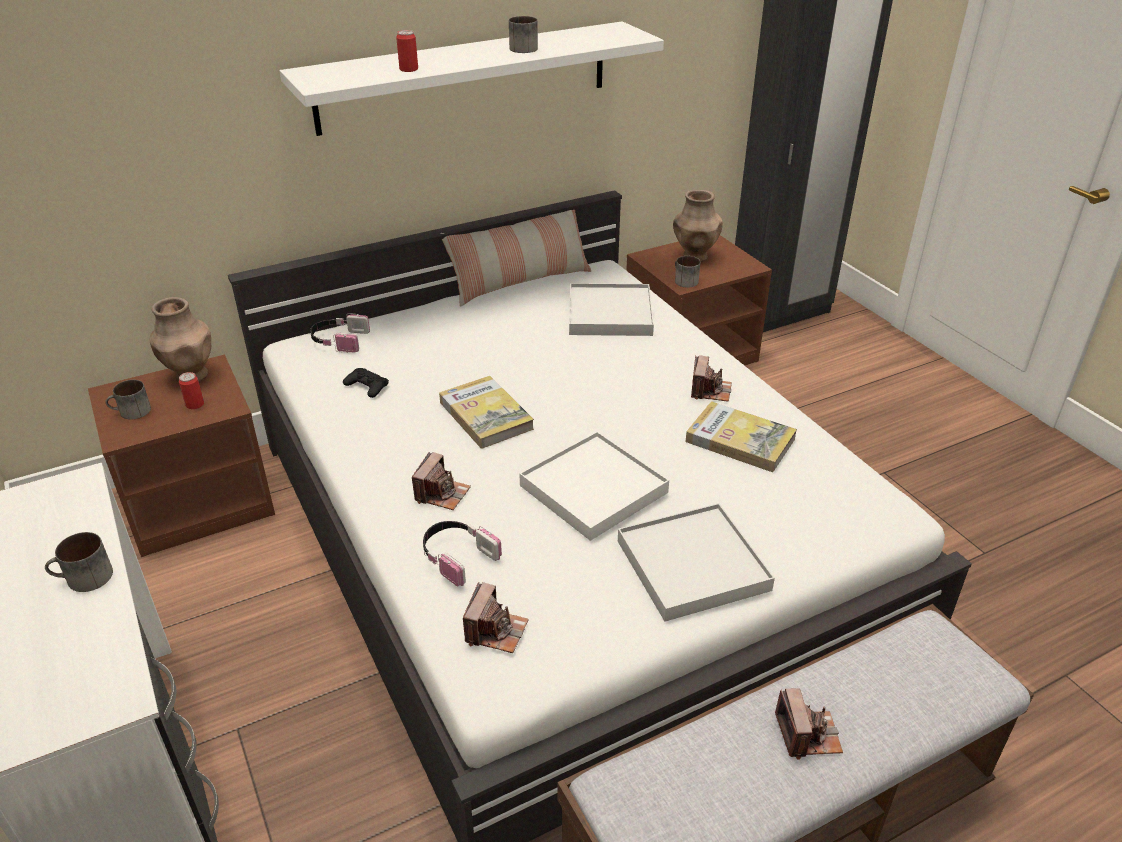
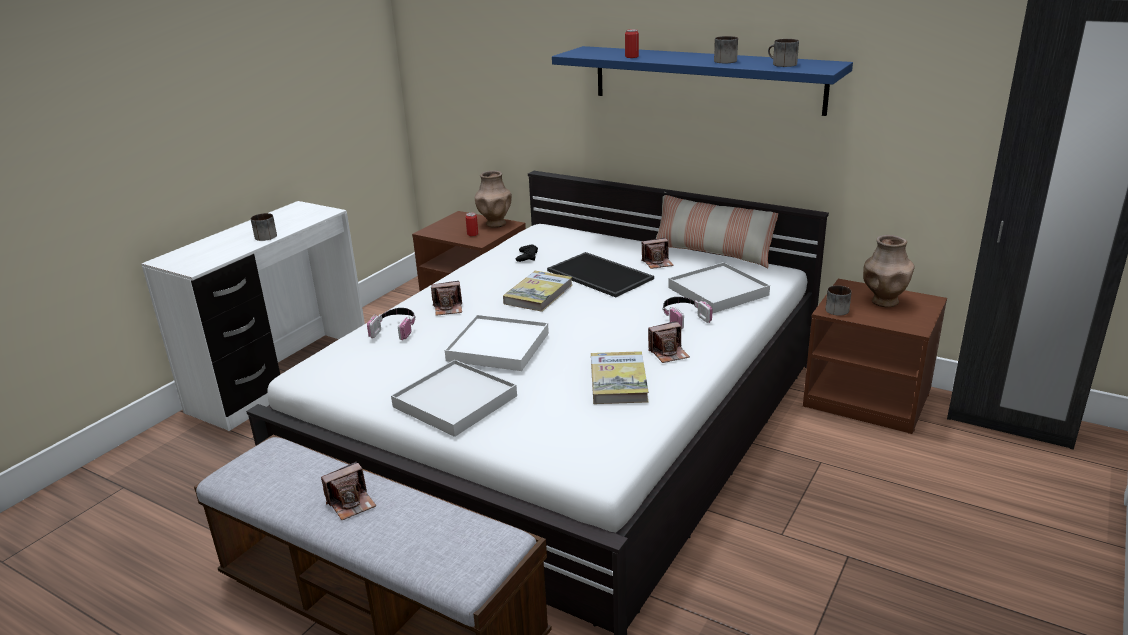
camera: 60 degrees right, 10 degrees down
mug [105,380,151,419] -> mug moved to [768,39,799,67]
white shelf [279,21,664,136] -> blue shelf [552,46,853,116]
headphones [310,313,370,353] -> headphones moved to [662,297,712,329]
camera [463,582,529,653] -> camera moved to [642,238,674,269]
none -> tray [547,252,654,297]

